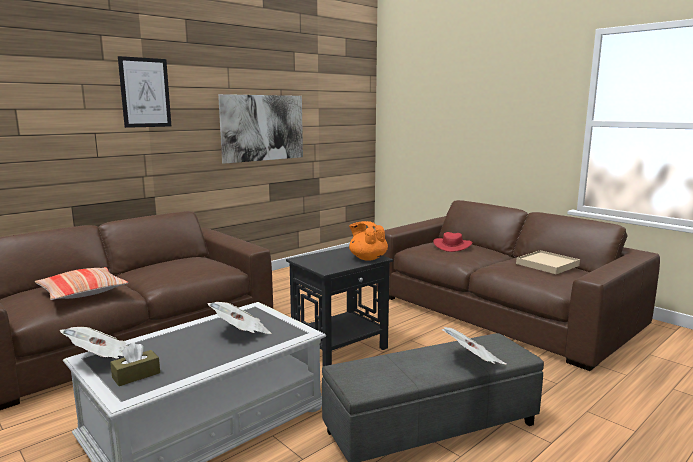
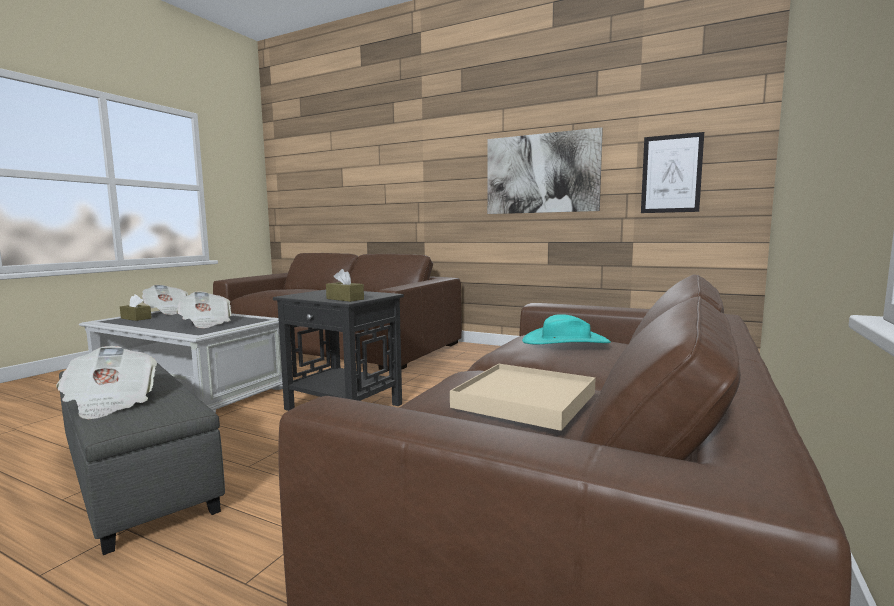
camera: 70 degrees right, 5 degrees down
pillow [35,267,128,300] -> none
picture [118,56,171,128] -> picture moved to [641,132,704,213]
orange teapot [349,221,388,261] -> brown tissue box [326,269,364,302]
red hat [433,232,472,252] -> turquoise hat [522,314,611,344]

